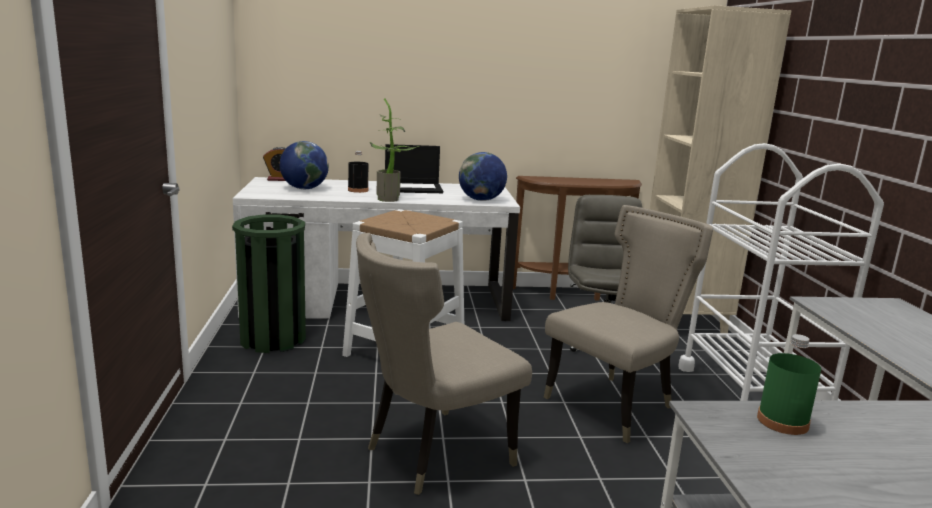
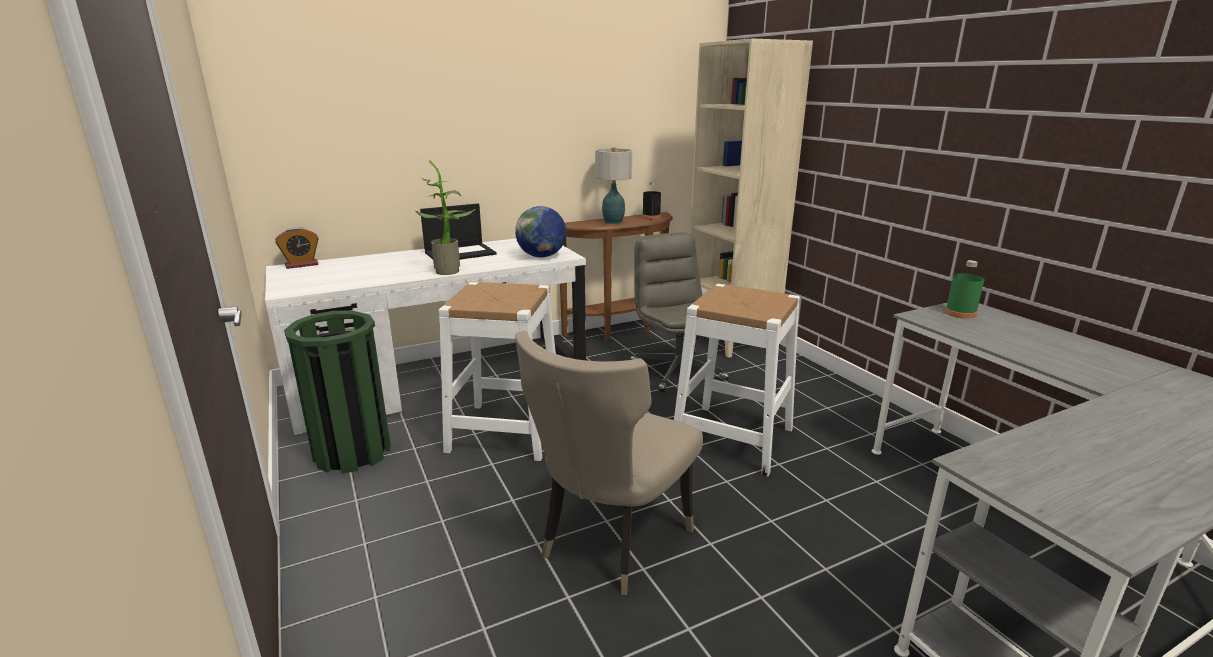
camera: 20 degrees left, 5 degrees up
globe [280,141,329,189] -> none
black bottle [348,151,369,193] -> black bottle moved to [642,181,661,219]
beige chair [544,205,713,443] -> white stool [674,284,800,476]
white cart [678,143,884,401] -> none
green bottle [757,334,821,435] -> green bottle moved to [945,260,985,319]
none -> table lamp [595,147,632,224]

